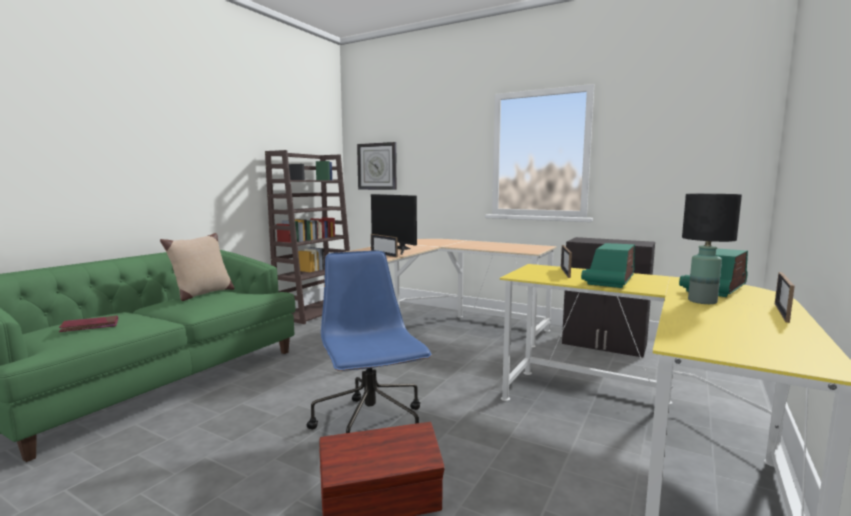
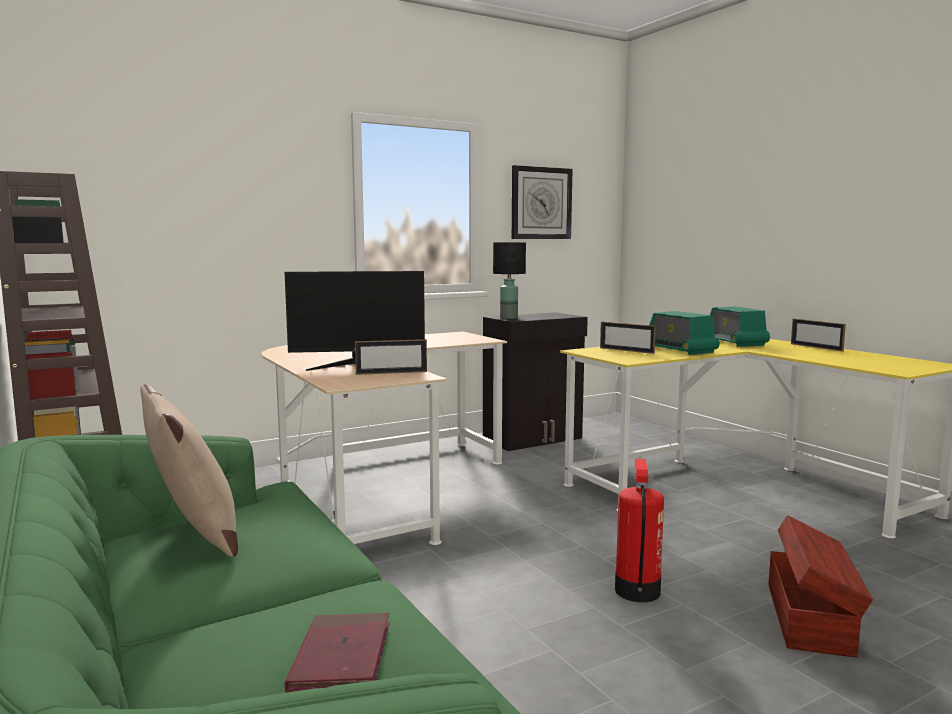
camera: 60 degrees left, 0 degrees up
blue office chair [307,251,432,433] -> fire extinguisher [615,459,664,602]
wall clock [357,142,397,190] -> wall clock moved to [512,165,573,239]
black table lamp [682,194,742,304] -> black table lamp moved to [493,242,526,319]

